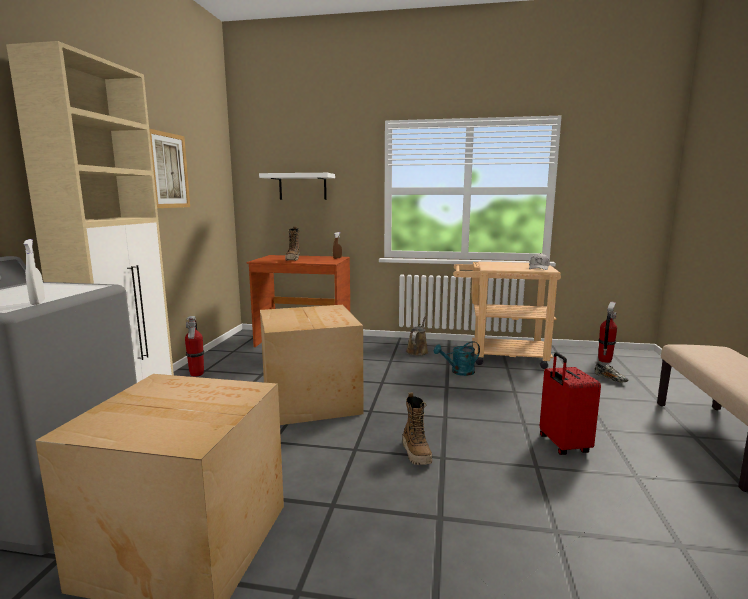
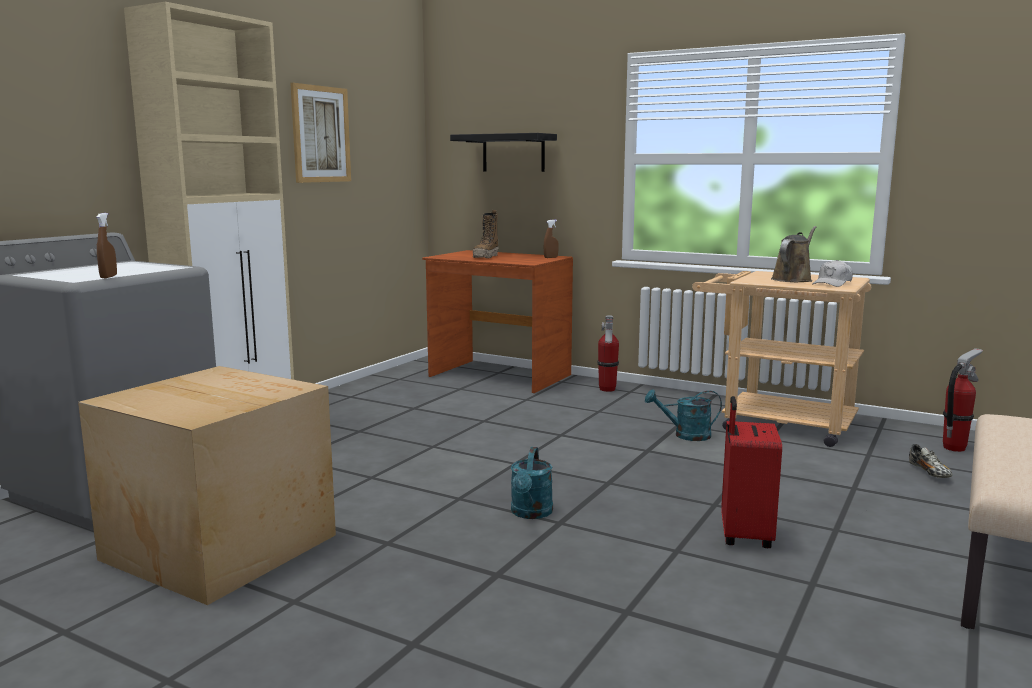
camera: 20 degrees right, 0 degrees up
white spray bottle [24,239,45,305] -> brown spray bottle [96,213,117,278]
fire extinguisher [185,316,204,377] -> fire extinguisher moved to [597,315,619,392]
white shelf [259,173,335,200] -> black shelf [450,133,557,172]
cardboard box [260,305,364,425] -> none
boot [403,392,432,465] -> turquoise watering can [511,447,553,519]
brown watering can [406,316,428,356] -> brown watering can moved to [771,226,816,282]

